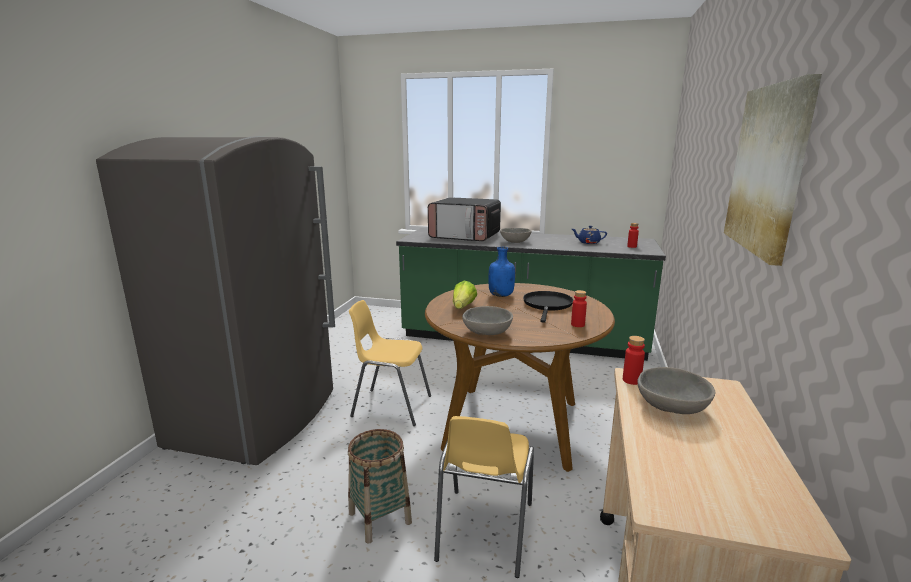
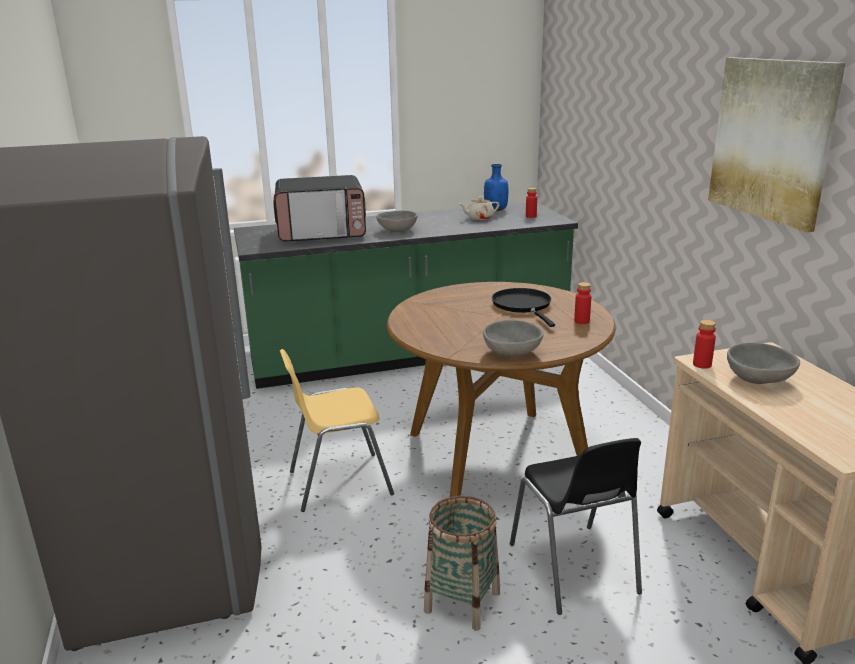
camera: 30 degrees left, 5 degrees up
yellow chair [434,416,534,578] -> black chair [510,438,642,615]
lettuce [453,281,477,309] -> none
blue bottle [488,247,515,297] -> blue bottle moved to [484,164,508,211]
blue teapot [572,226,607,244] -> beige teapot [459,197,500,220]

